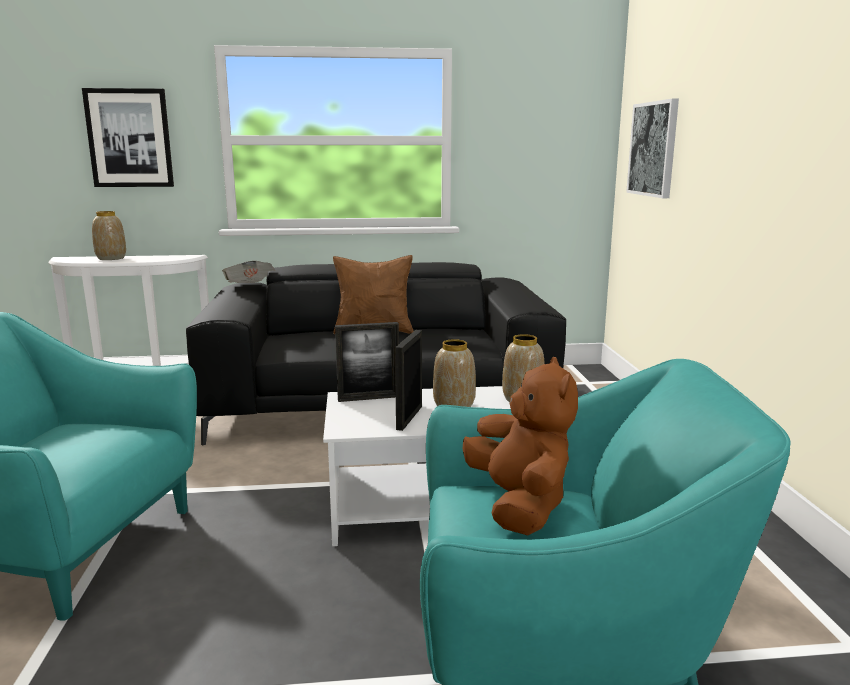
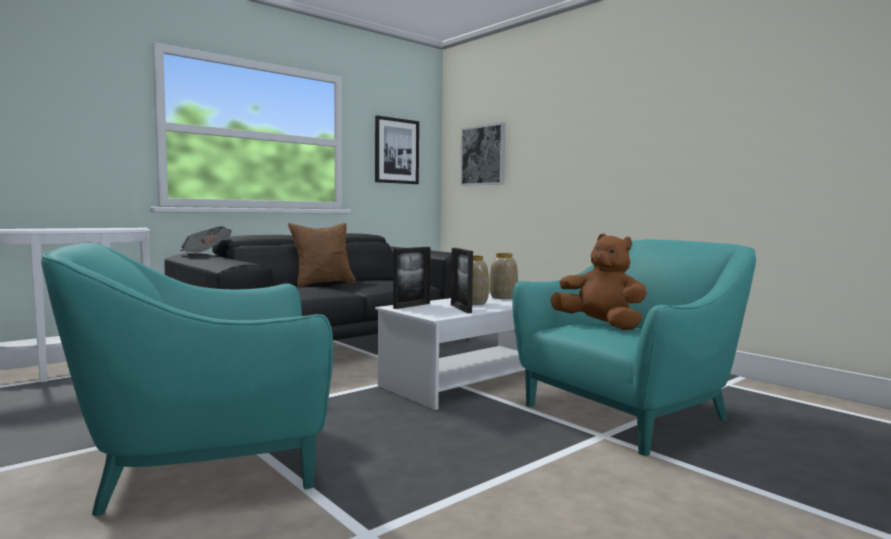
camera: 35 degrees left, 10 degrees down
picture [82,88,174,187] -> picture moved to [375,115,419,184]
vase [92,211,126,260] -> none

